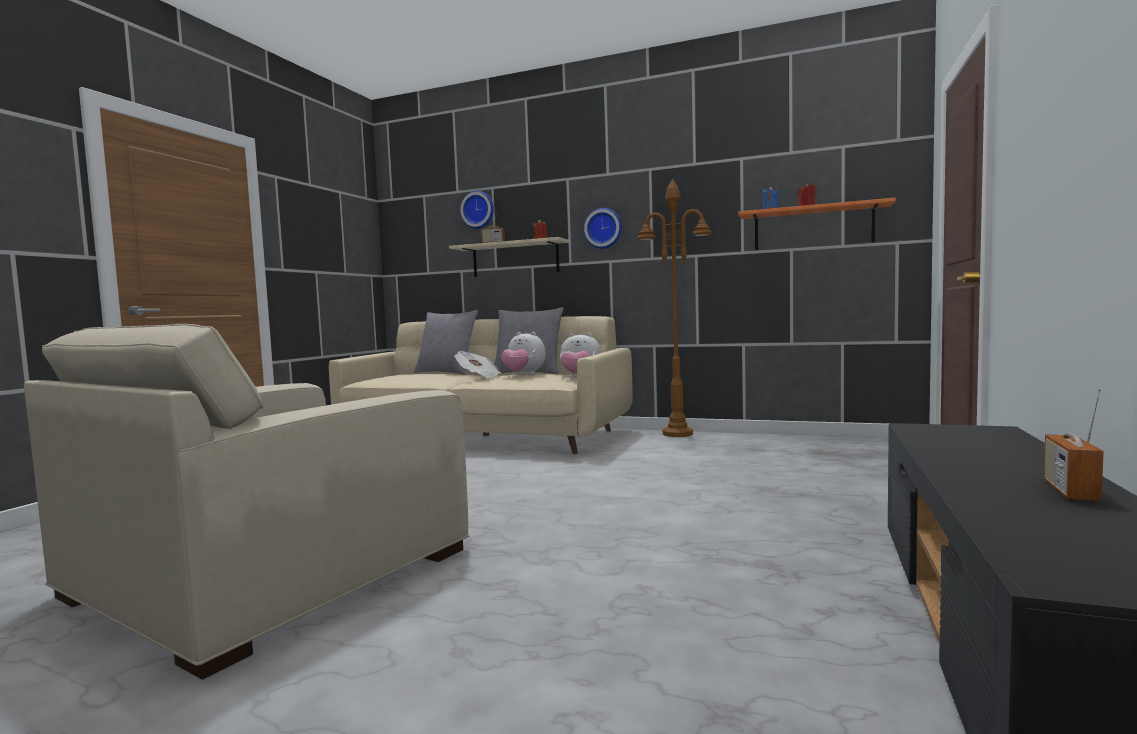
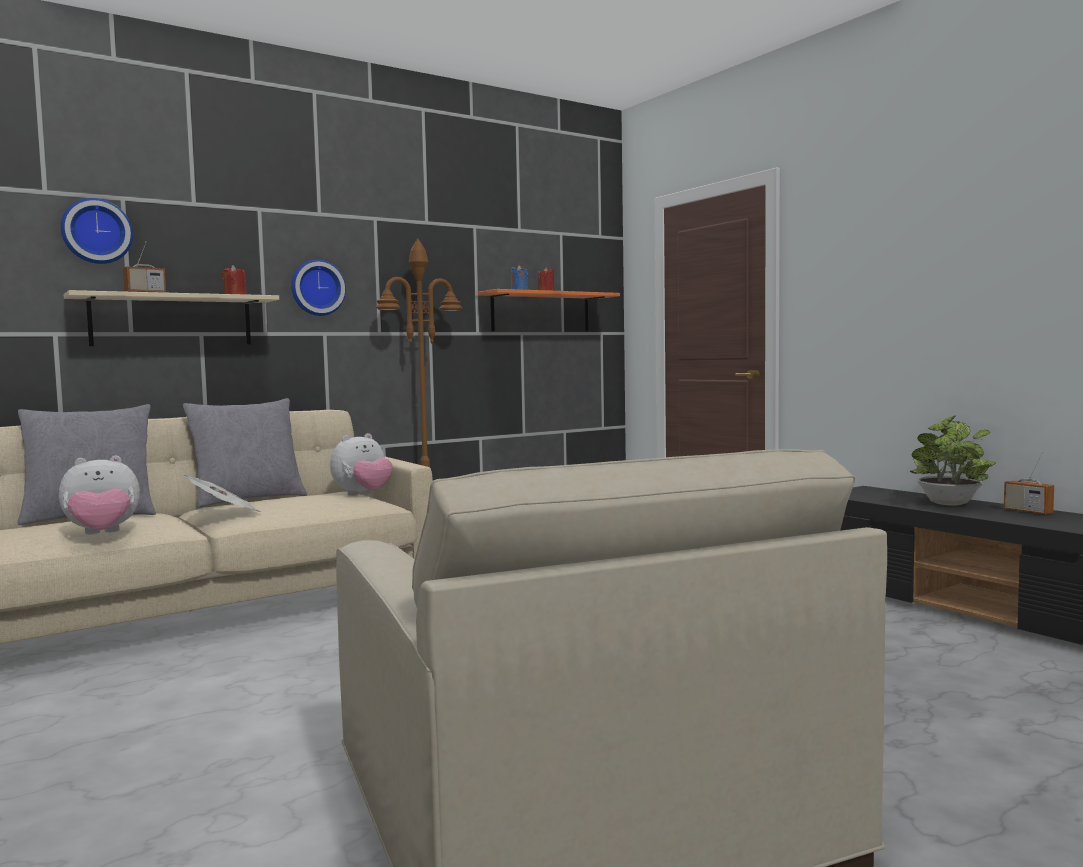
camera: 55 degrees left, 0 degrees up
plush toy [501,332,546,375] -> plush toy moved to [59,455,140,534]
none -> potted plant [910,416,996,506]

